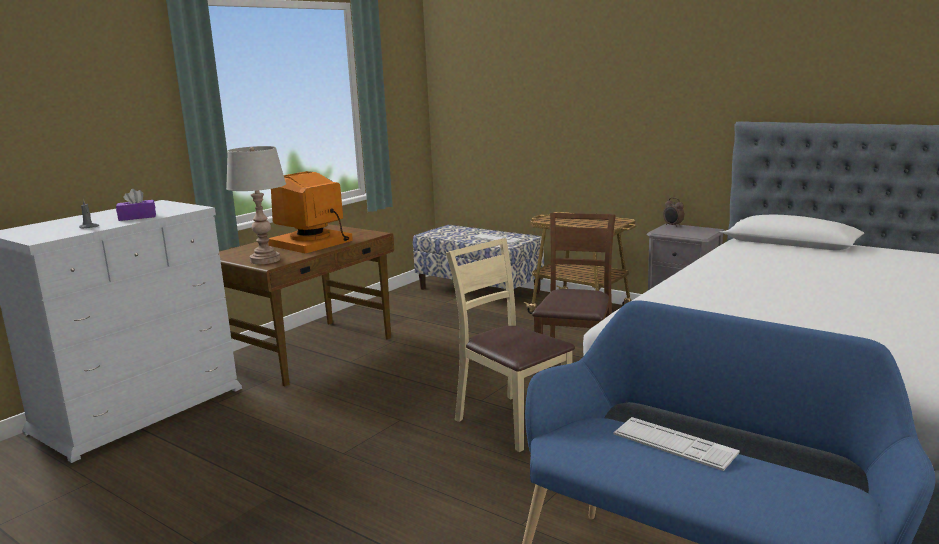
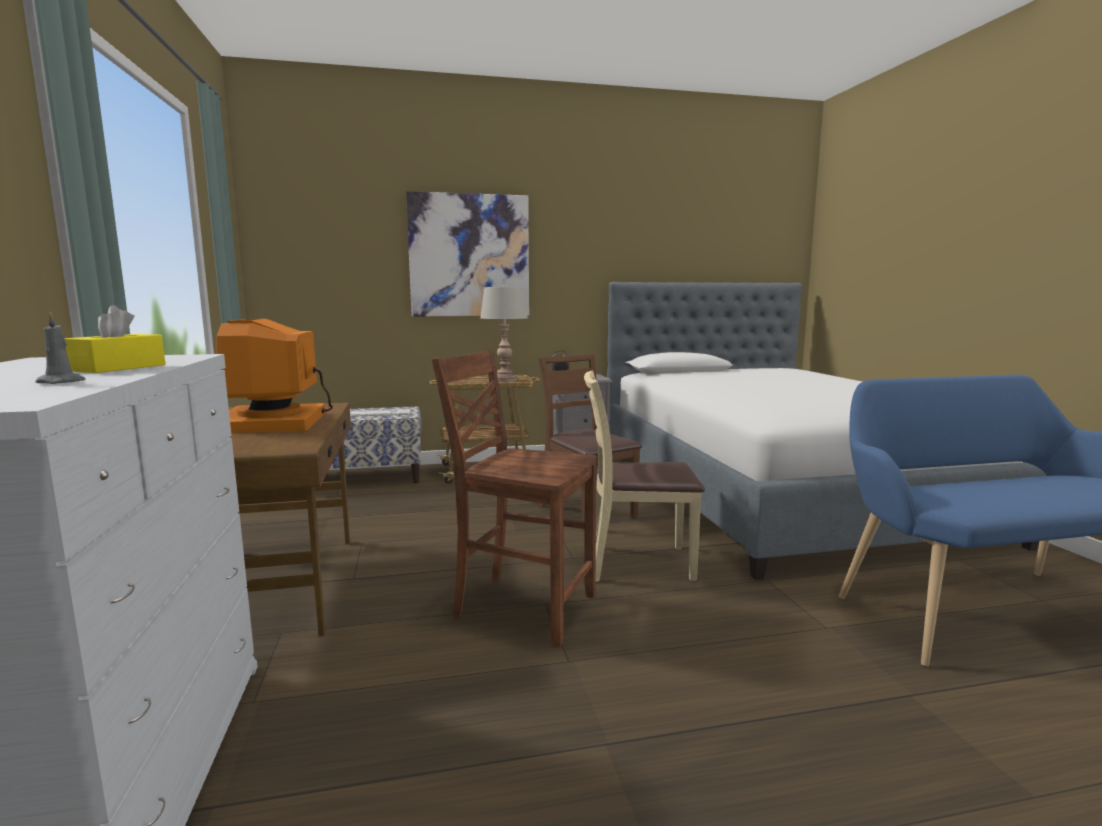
camera: 50 degrees left, 5 degrees down
purple tissue box [116,189,156,221] -> yellow tissue box [65,305,165,373]
grey table lamp [226,146,286,264] -> grey table lamp moved to [480,286,528,382]
keyboard [614,417,740,471] -> none
none -> picture [406,191,529,316]
none -> brown chair [432,349,596,647]

